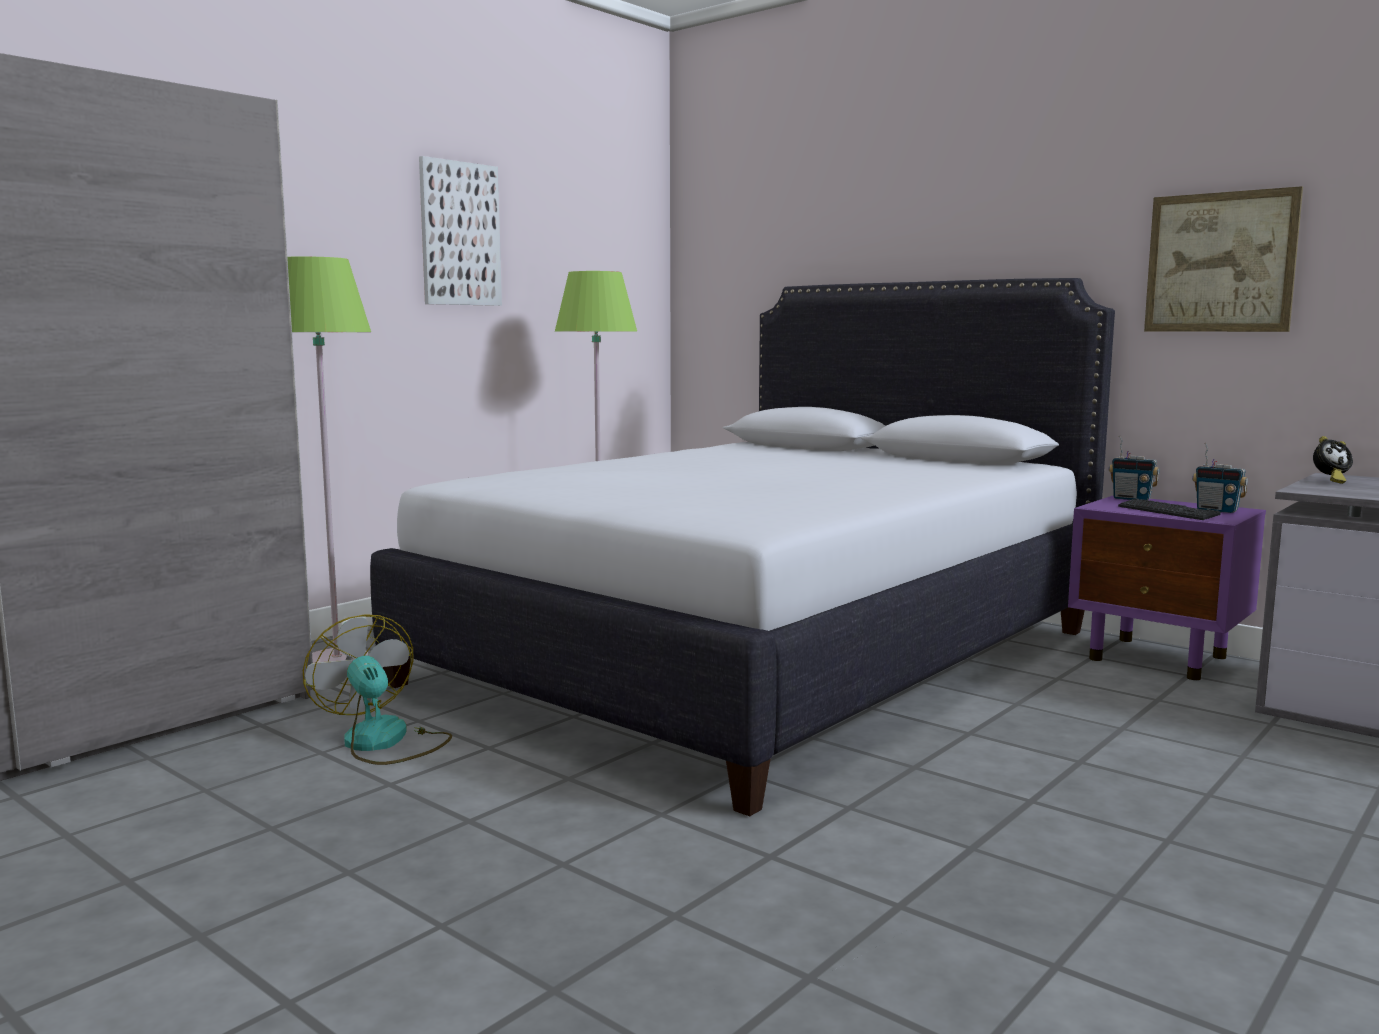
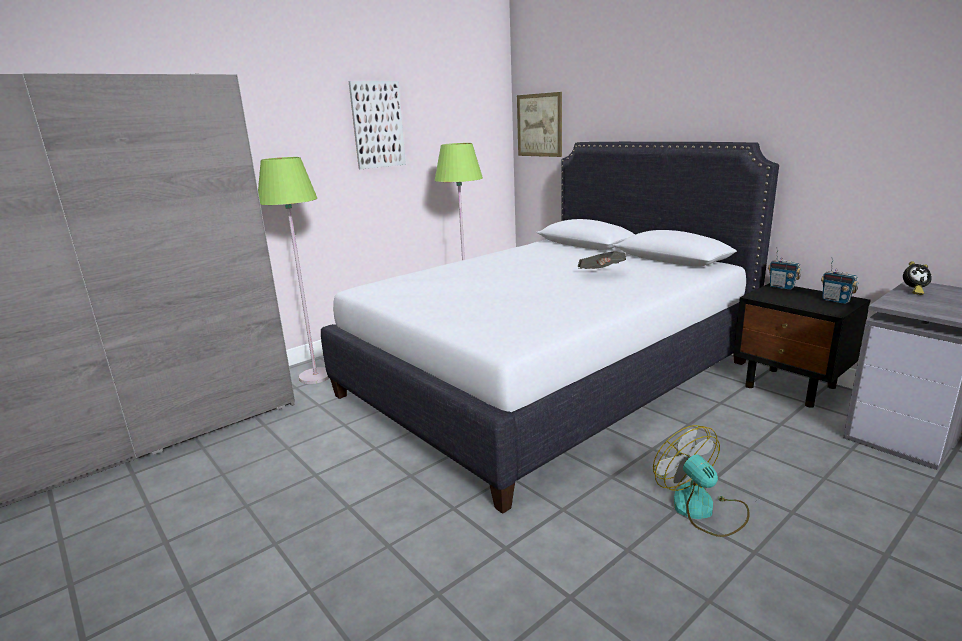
camera: 10 degrees right, 10 degrees up
fan [303,614,452,765] -> fan moved to [653,425,750,537]
purple nightstand [1068,495,1266,680] -> black nightstand [733,283,871,408]
keyboard [1118,498,1221,520] -> none
picture [1144,186,1303,332] -> picture moved to [517,92,562,157]
none -> newspaper [578,251,626,269]

